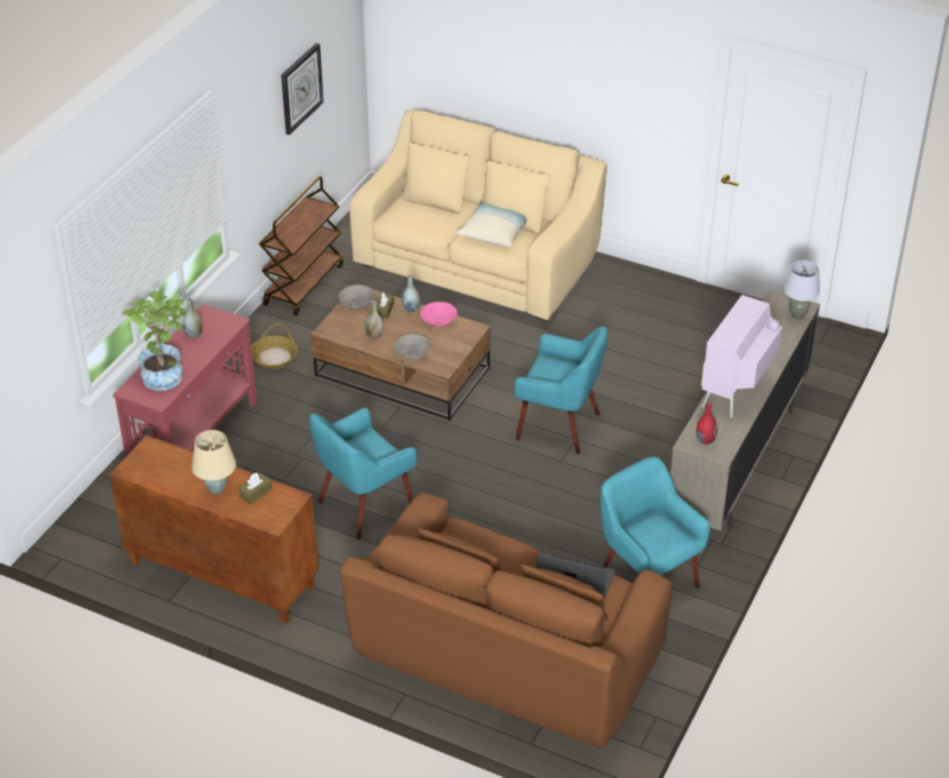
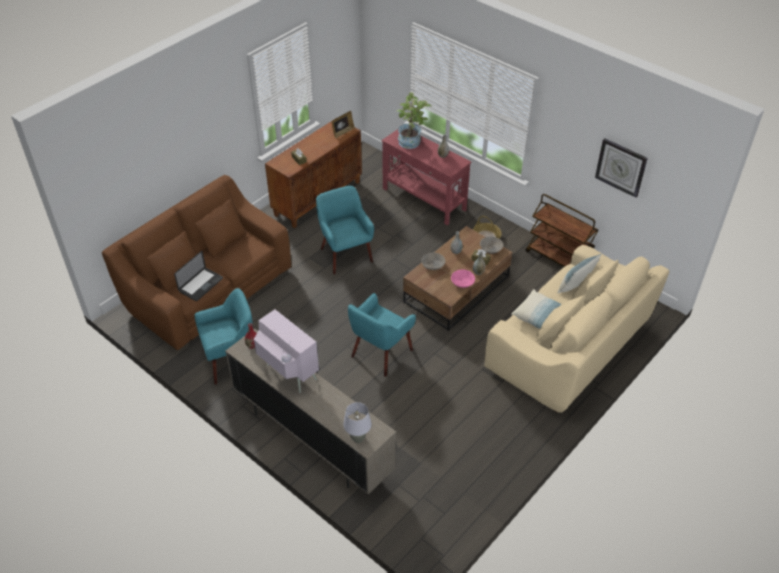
camera: 105 degrees right, 5 degrees up
beige table lamp [191,430,236,494] -> none
none -> picture frame [332,111,355,139]
none -> pillow [557,254,602,293]

